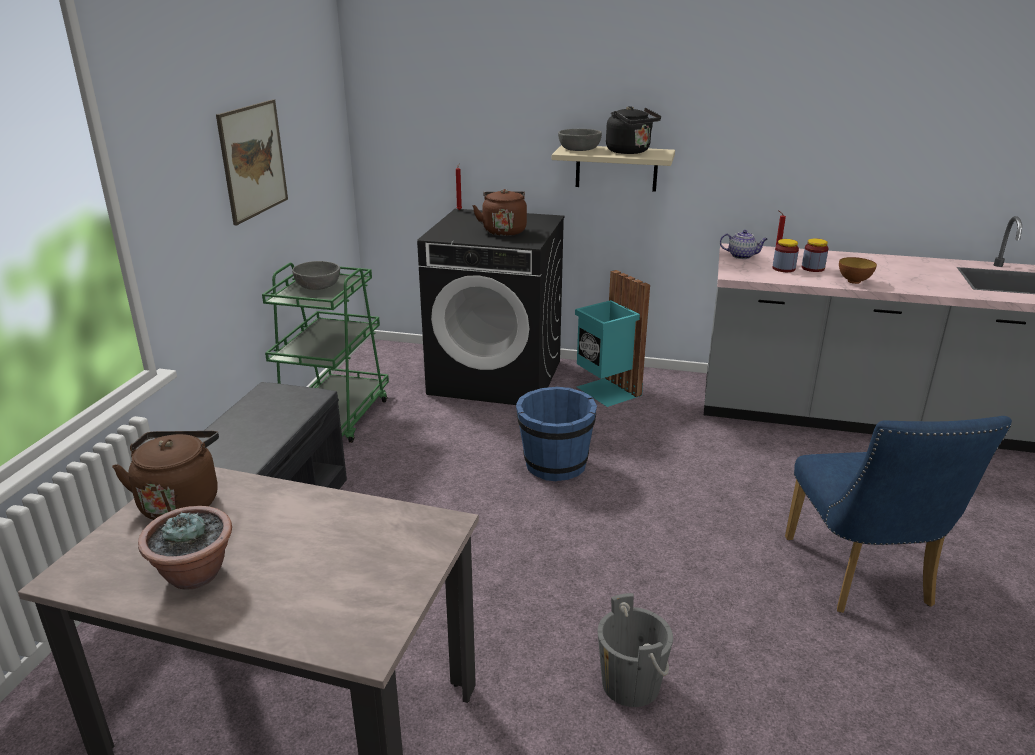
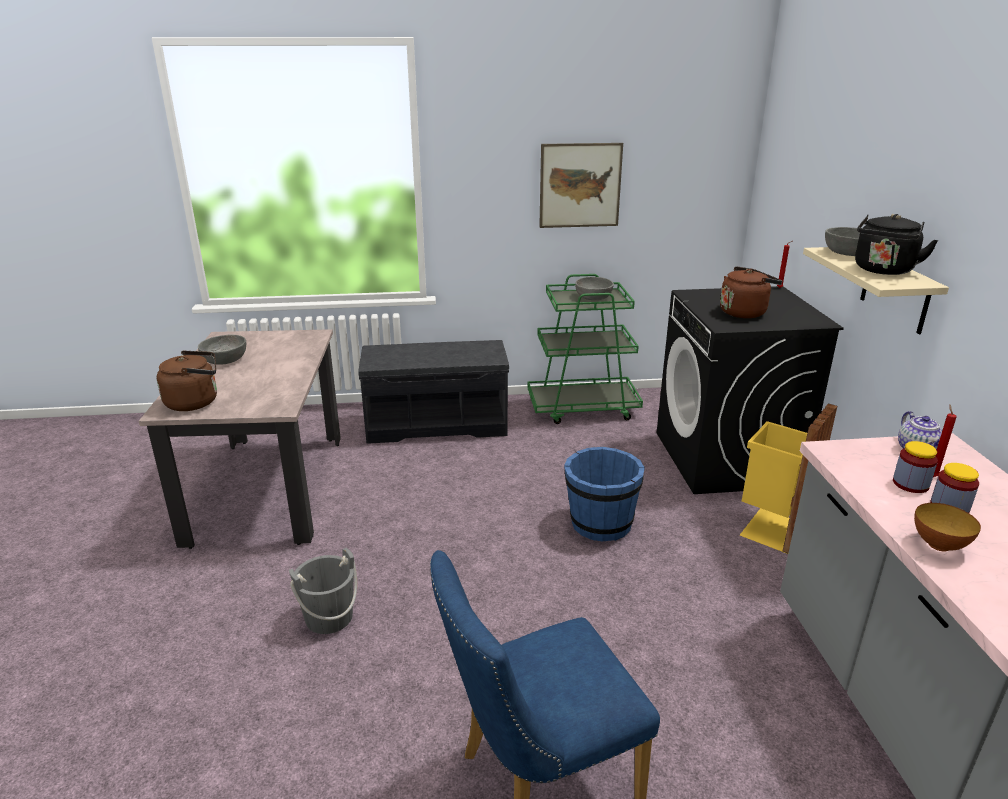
camera: 70 degrees right, 0 degrees up
brown kettle [112,431,219,520] -> brown kettle moved to [157,350,217,411]
potted plant [138,506,232,590] -> grey bowl [198,334,246,365]
turquoise trash can [575,270,650,407] -> yellow trash can [740,403,837,554]

